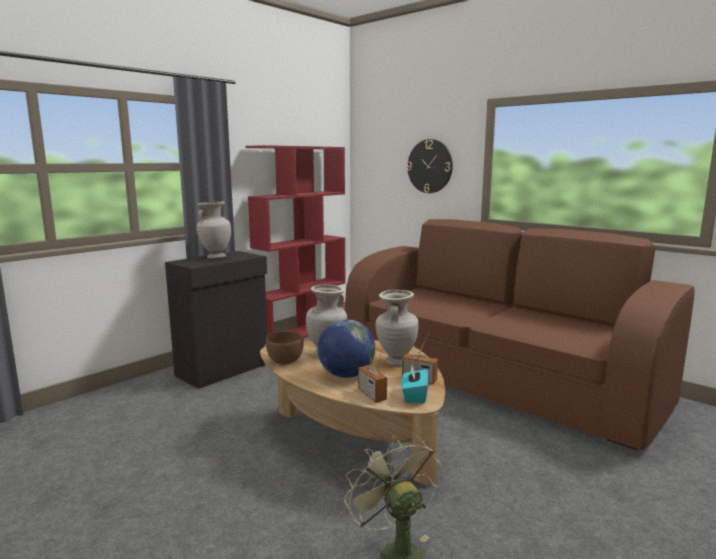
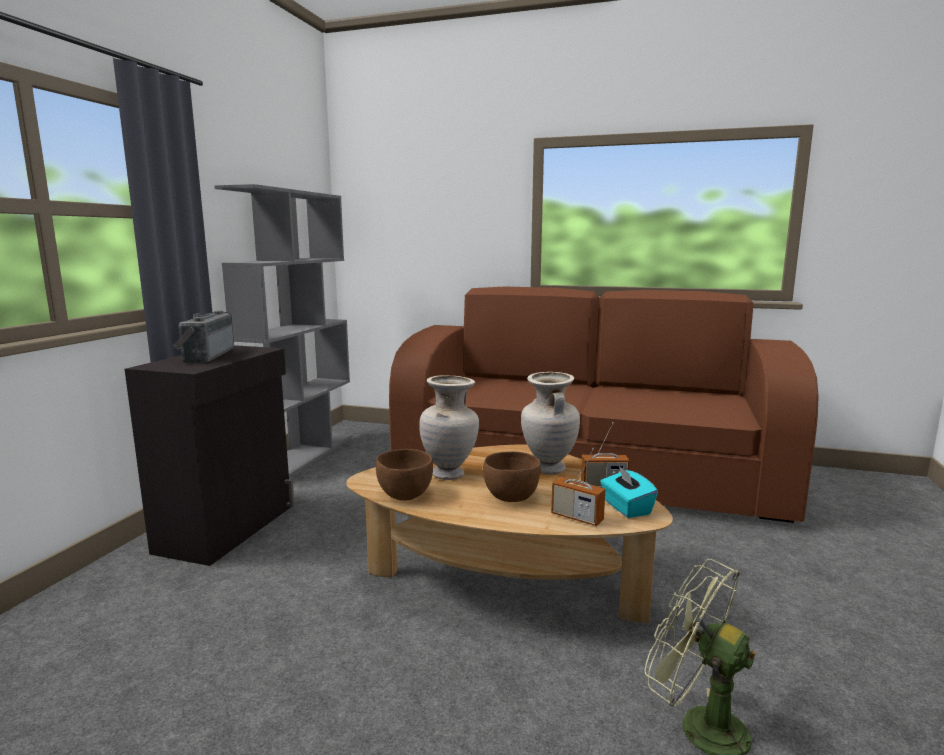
camera: 25 degrees left, 0 degrees up
beige vase [197,201,231,259] -> radio [173,310,234,363]
red bookcase [245,145,346,338] -> grey bookcase [214,184,353,477]
globe [317,320,375,378] -> brown bowl [483,451,541,502]
wall clock [407,139,453,193] -> none

